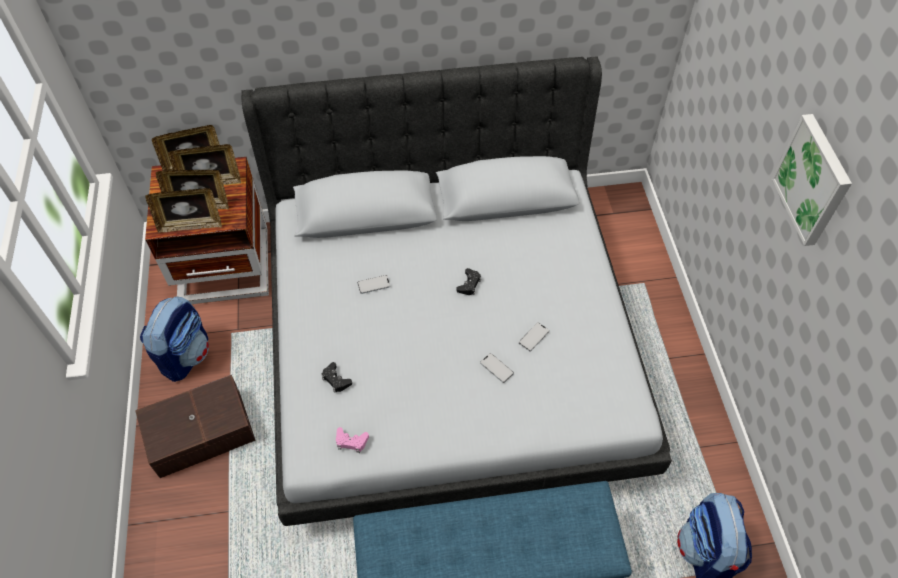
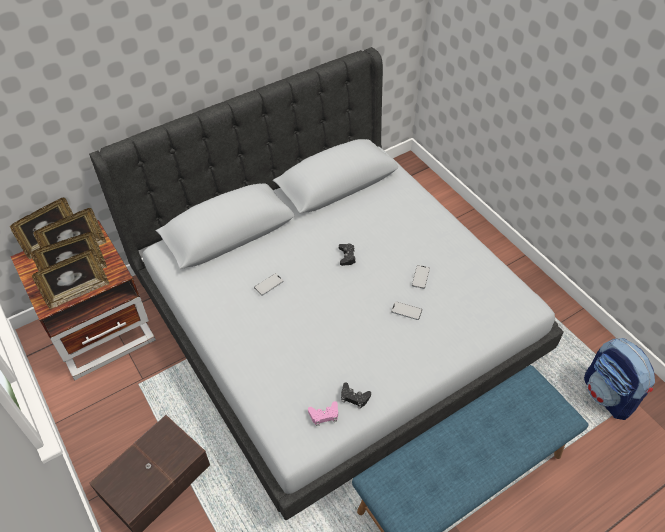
camera: 25 degrees left, 5 degrees down
backpack [140,296,209,382] -> none
black game controller [322,362,352,393] -> black game controller moved to [341,383,371,409]
picture [771,114,852,246] -> none

